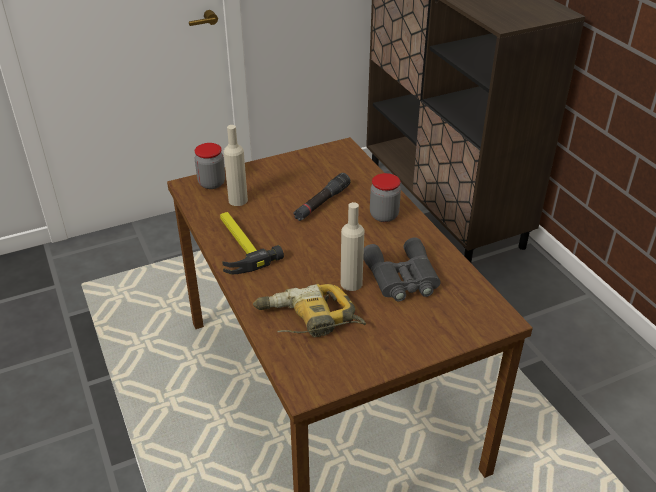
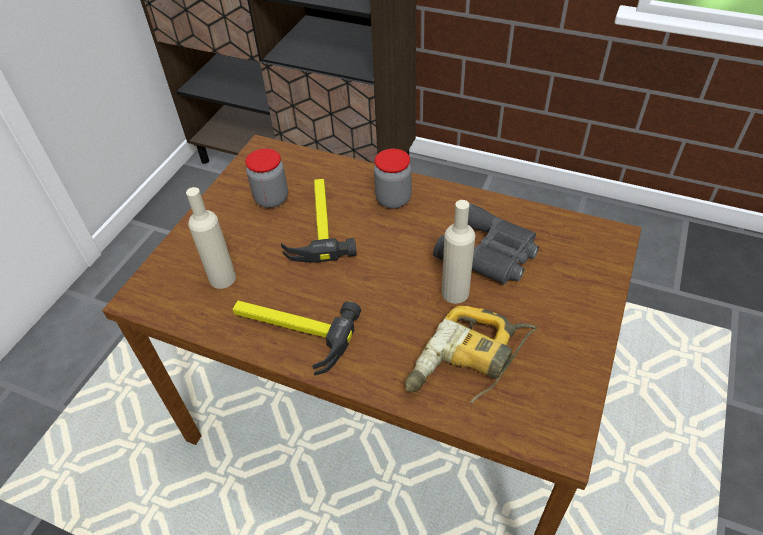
camera: 40 degrees left, 10 degrees up
jar [195,143,225,189] -> jar moved to [245,148,288,208]
black flashlight [293,173,351,221] -> hammer [281,179,357,263]

